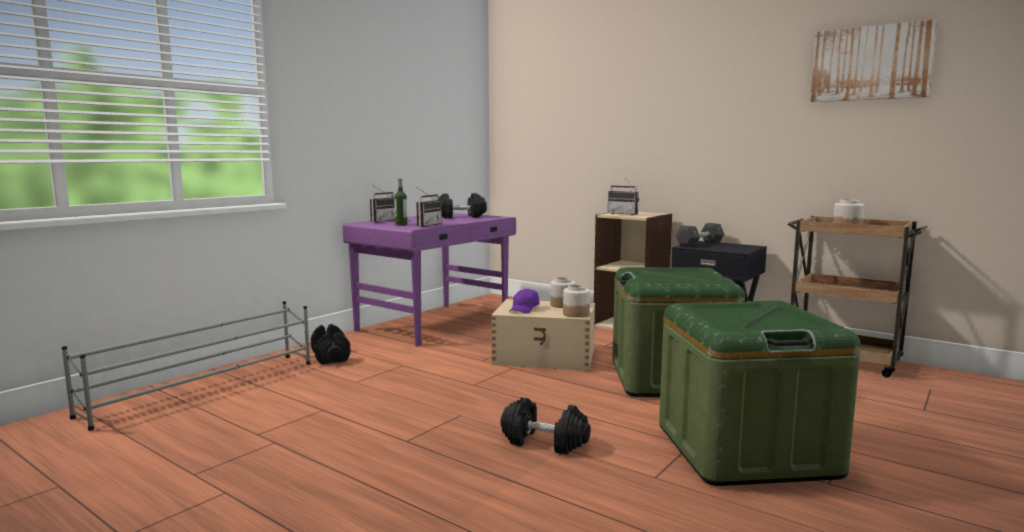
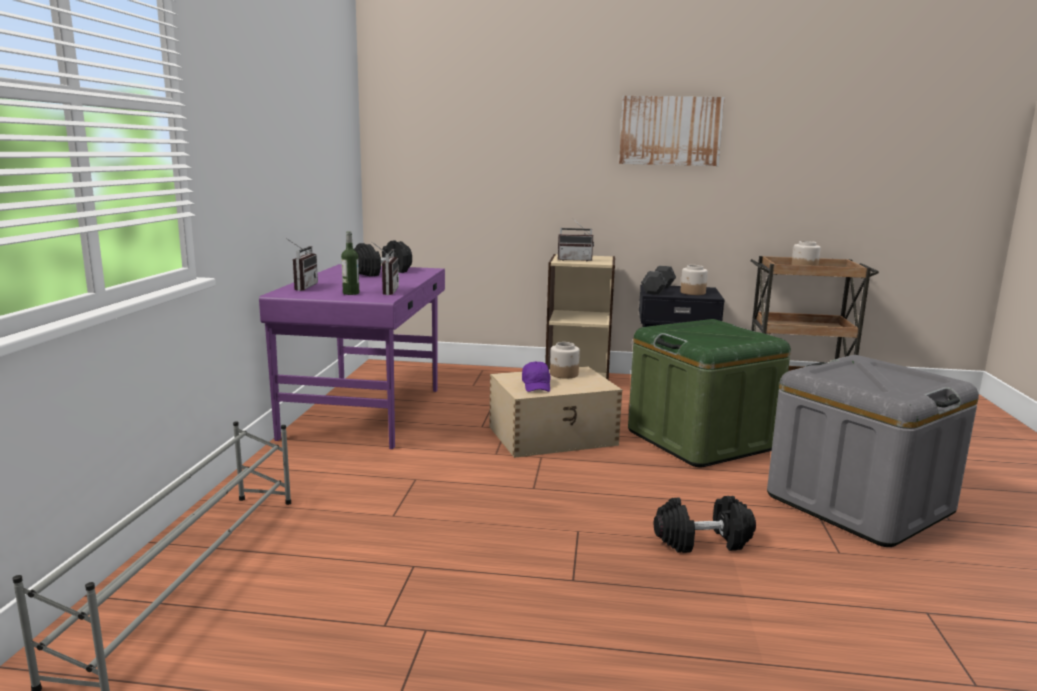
camera: 30 degrees left, 5 degrees up
black dumbbell [311,324,350,364] -> none
jar [563,284,590,318] -> jar moved to [681,265,708,295]
green storage box [659,300,861,486] -> grey storage box [767,355,979,547]
picture [810,19,938,102] -> picture moved to [619,96,725,166]

